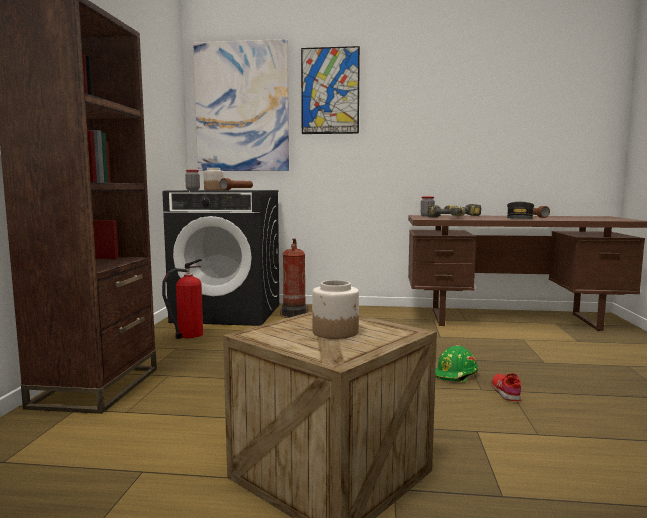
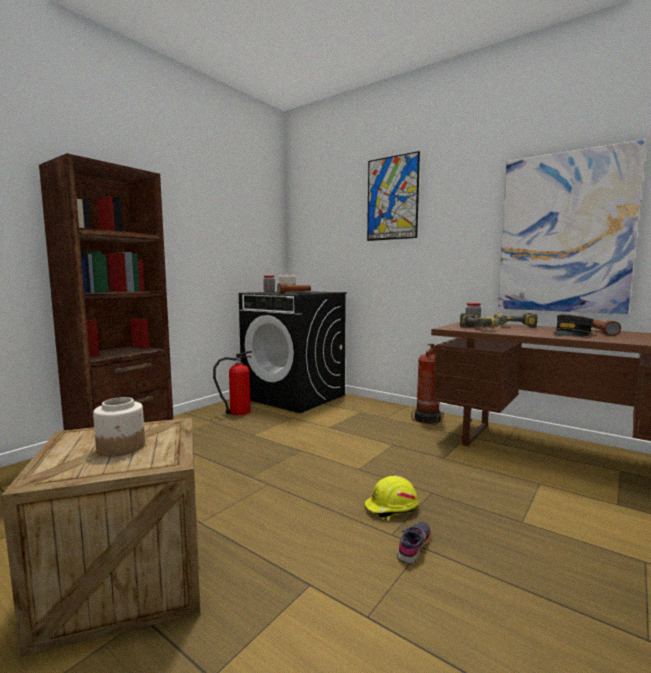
camera: 30 degrees right, 0 degrees up
picture [193,39,289,171] -> picture moved to [498,139,646,314]
fire extinguisher [280,239,308,317] -> fire extinguisher moved to [411,344,444,425]
green hard hat [435,345,478,383] -> yellow hard hat [364,476,419,521]
red shoe [491,373,521,401] -> grey shoe [397,522,431,564]

